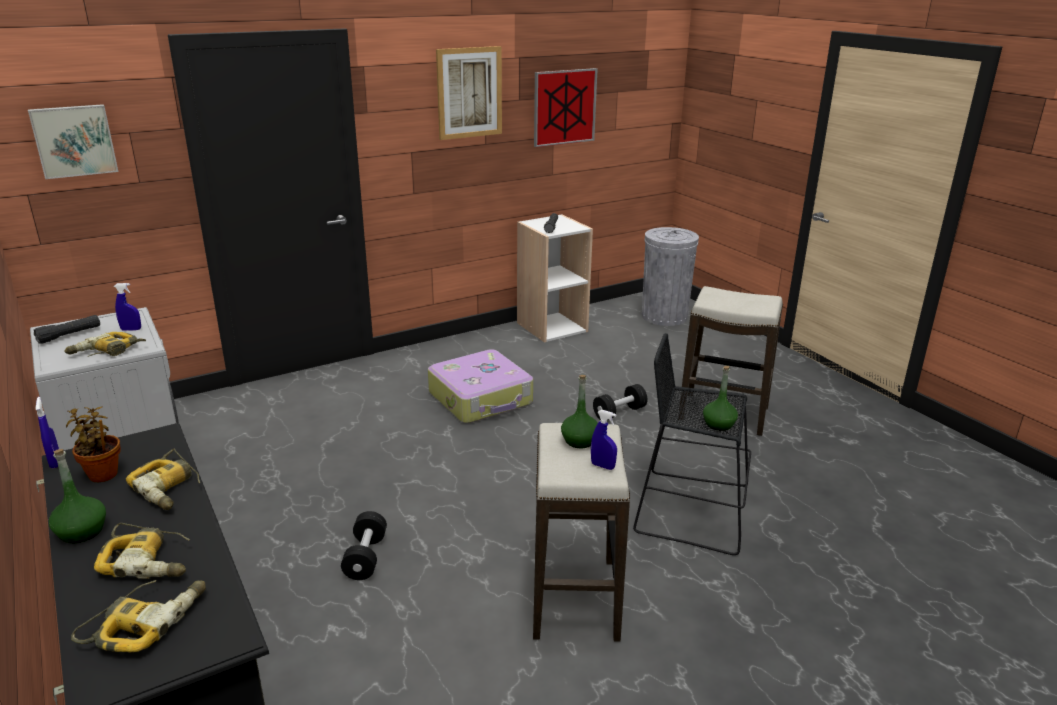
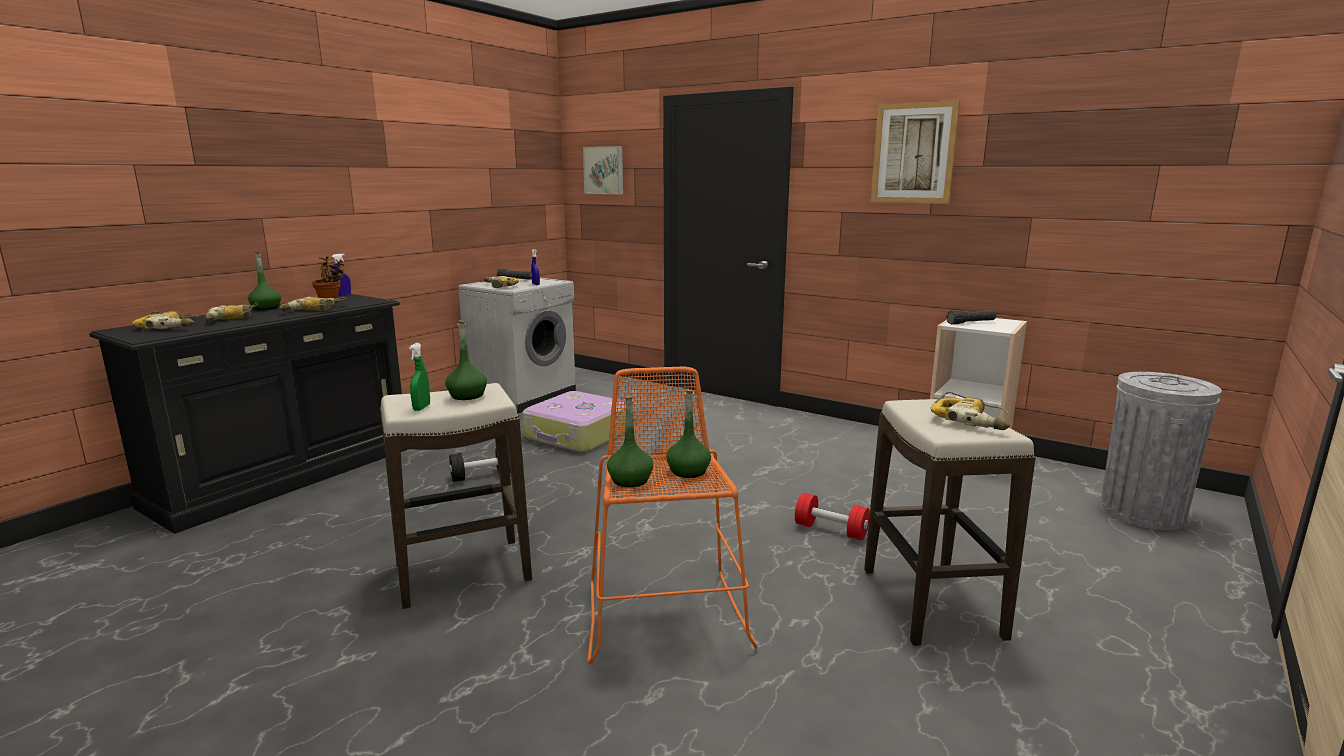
camera: 65 degrees right, 10 degrees down
suitcase [428,349,533,423] -> suitcase moved to [522,391,626,453]
picture [534,68,598,147] -> none
blue spray bottle [591,410,617,470] -> green spray bottle [409,343,430,411]
black dumbbell [593,384,648,420] -> red dumbbell [795,493,870,541]
black stool [633,333,751,555] -> orange stool [587,366,758,664]
none -> green bottle [666,390,711,478]
none -> power drill [931,392,1010,430]

